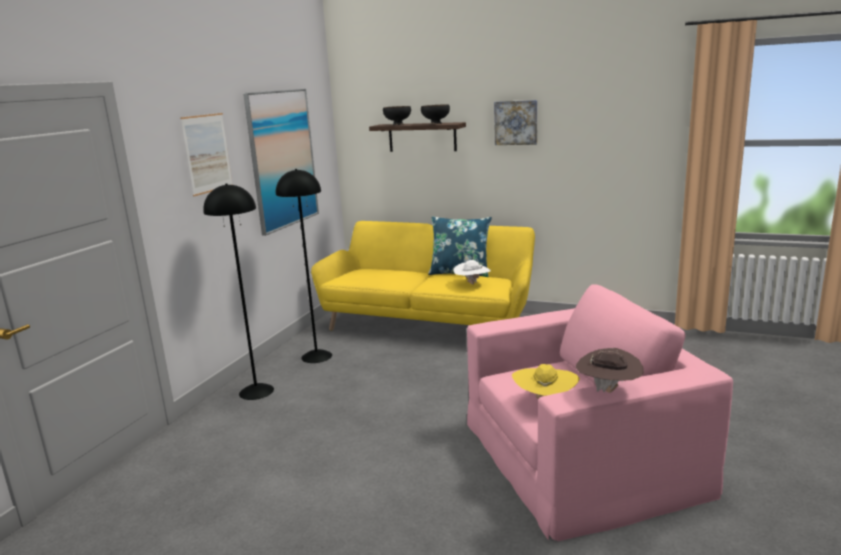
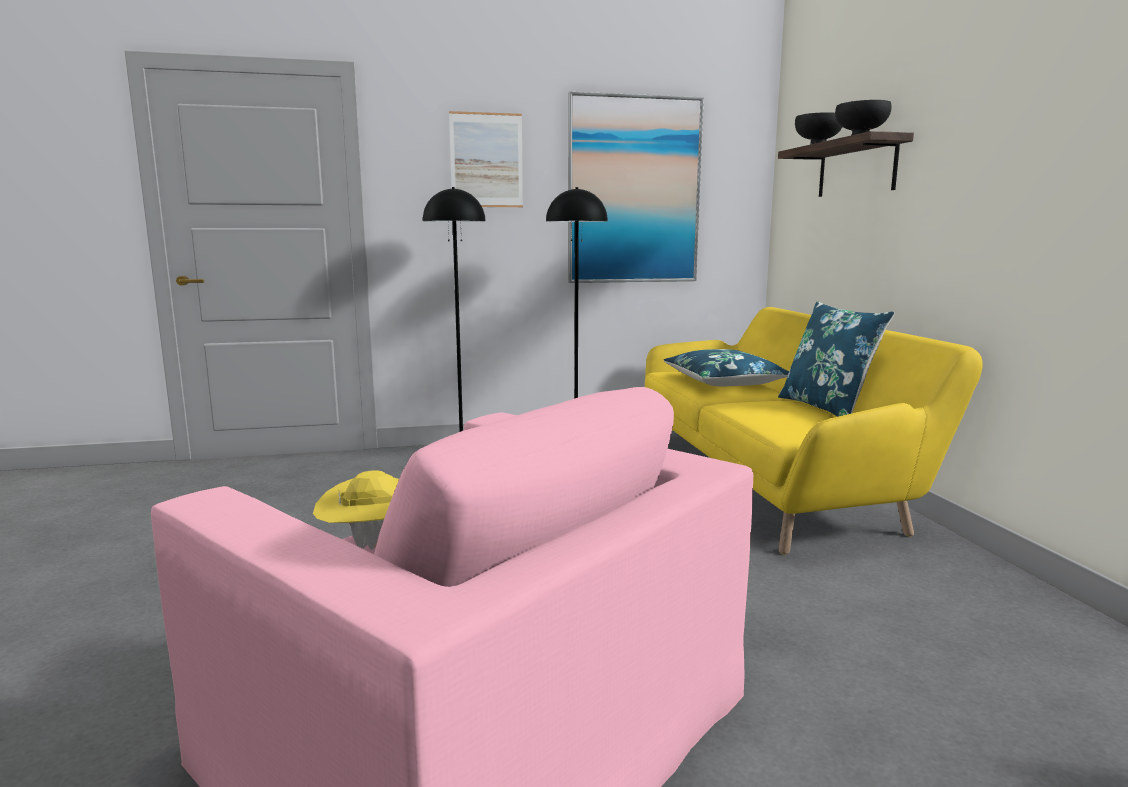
camera: 55 degrees right, 5 degrees down
white hat [453,260,491,285] -> none
picture [494,100,537,145] -> none
brown hat [576,348,644,393] -> none
none -> blue pillow [664,349,789,386]

